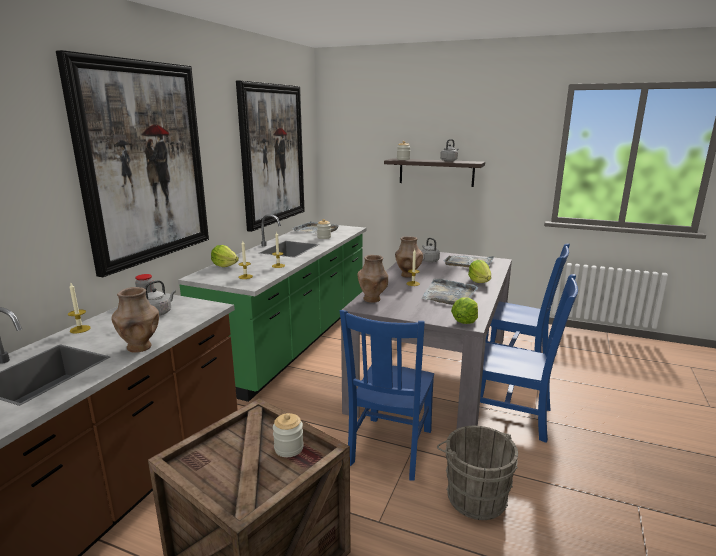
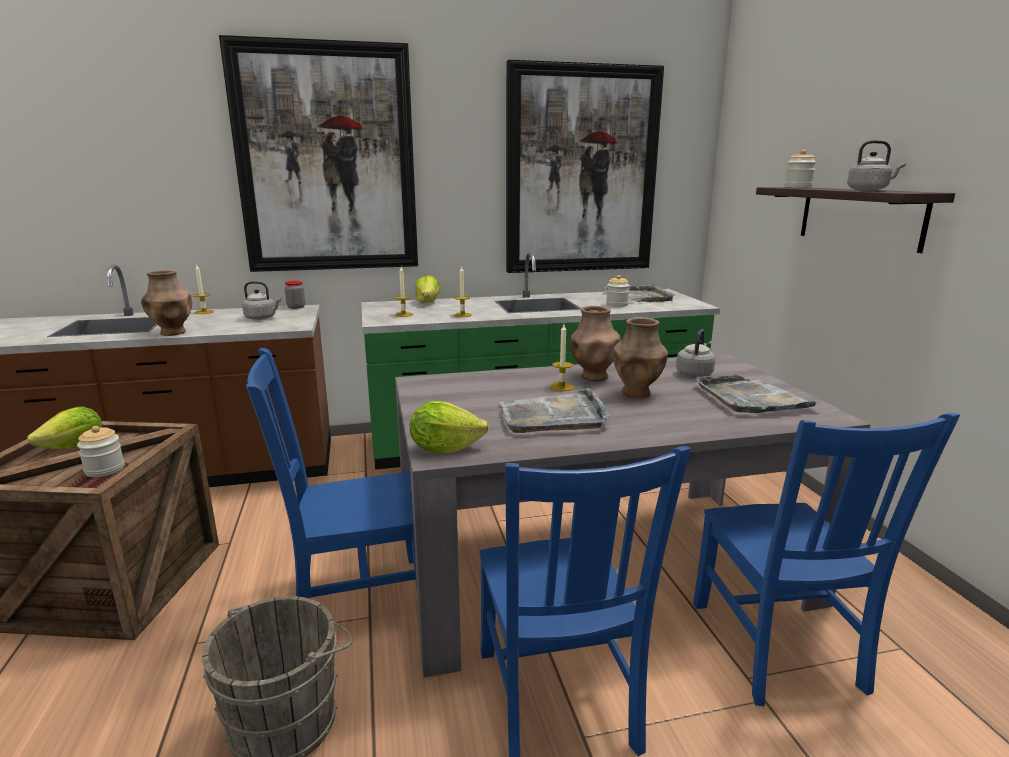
camera: 55 degrees right, 0 degrees up
brown vase [357,255,388,303] -> brown vase moved to [613,317,668,398]
lettuce [468,260,491,283] -> lettuce moved to [27,407,102,449]

